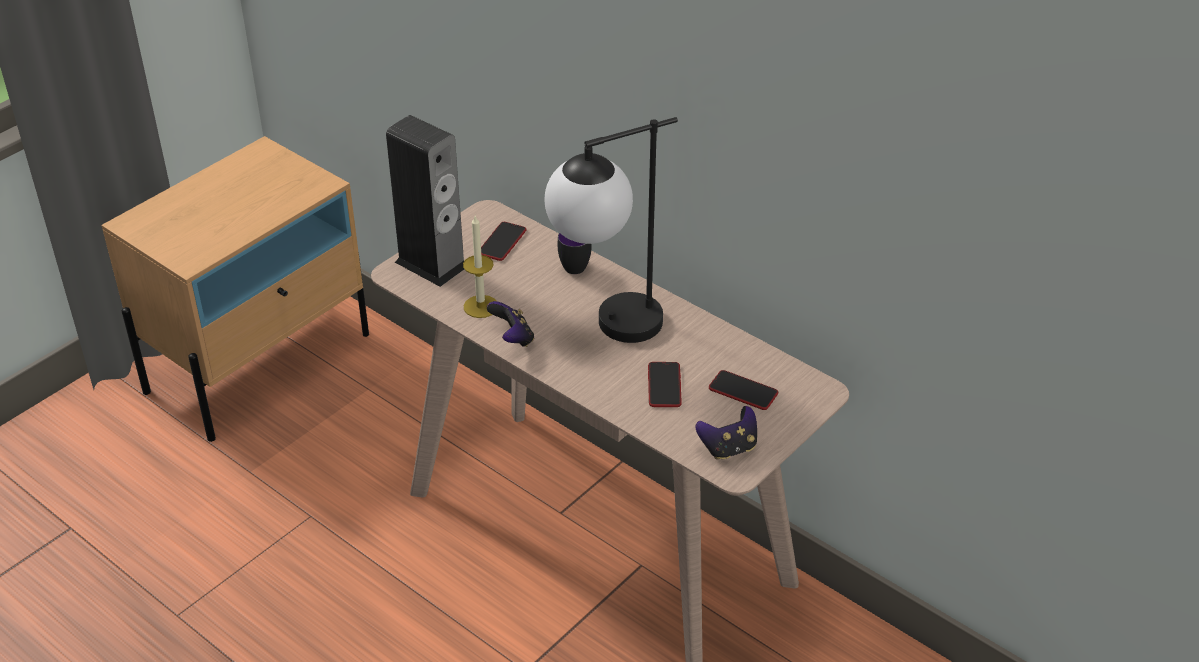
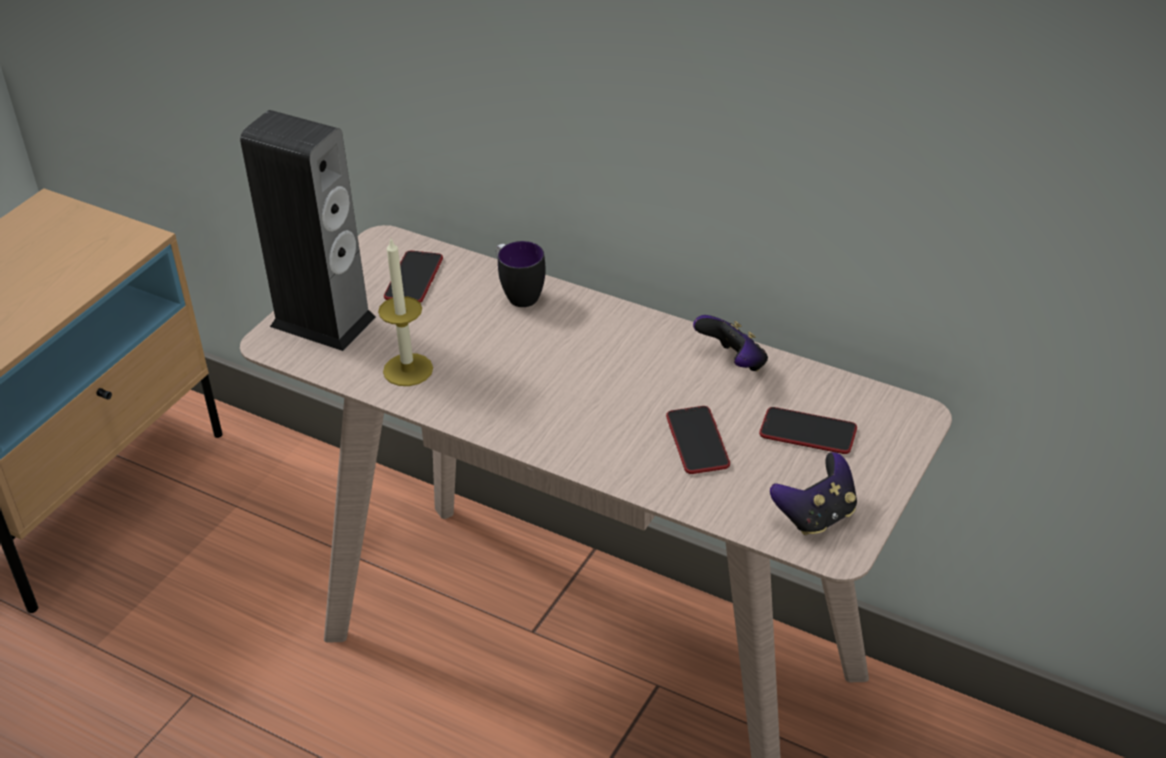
camera: 10 degrees left, 0 degrees up
game controller [487,301,534,347] -> game controller moved to [693,315,768,371]
table lamp [544,117,678,343] -> none

